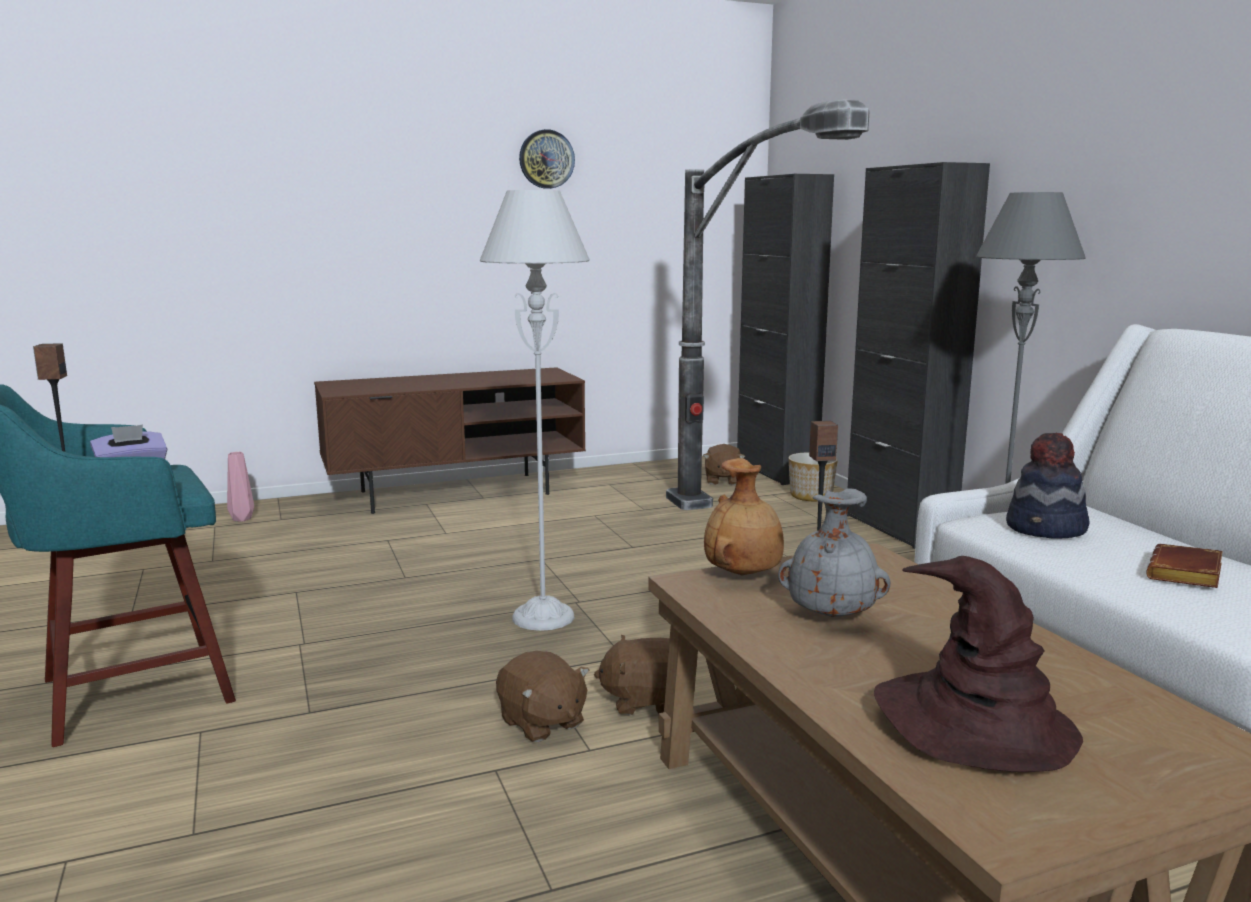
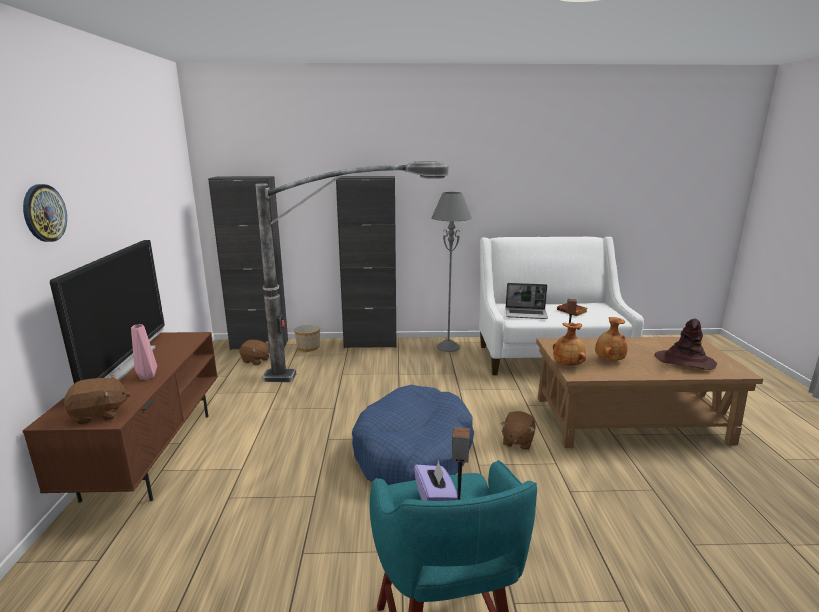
camera: 70 degrees left, 5 degrees up
pink vase [227,452,254,522] -> pink vase moved to [131,324,157,380]
grey floor lamp [480,190,590,631] -> blue dog bed [352,385,474,485]
brown plush toy [496,651,589,742] -> brown plush toy moved to [64,374,131,424]
wall clock [519,129,575,189] -> wall clock moved to [23,184,67,242]
grey vase [778,489,890,617] -> brown vase [595,317,627,361]
hat [1006,433,1090,539] -> laptop [505,283,548,319]
none -> television [50,240,165,383]

